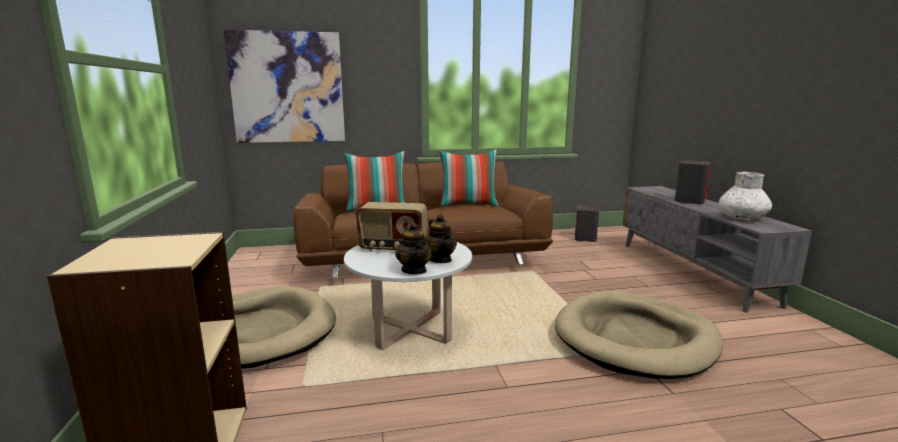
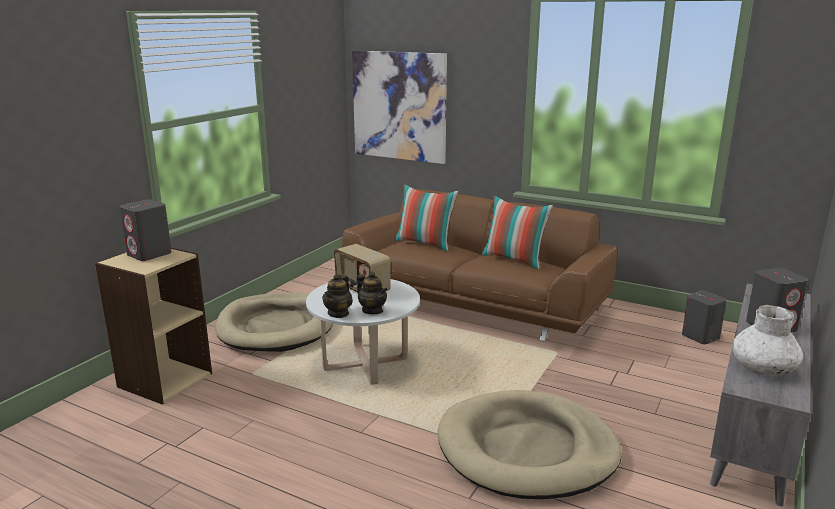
camera: 40 degrees right, 5 degrees up
teapot [425,214,457,263] -> teapot turned 60 degrees counterclockwise [357,272,388,314]
none -> grey speaker [119,199,172,261]

